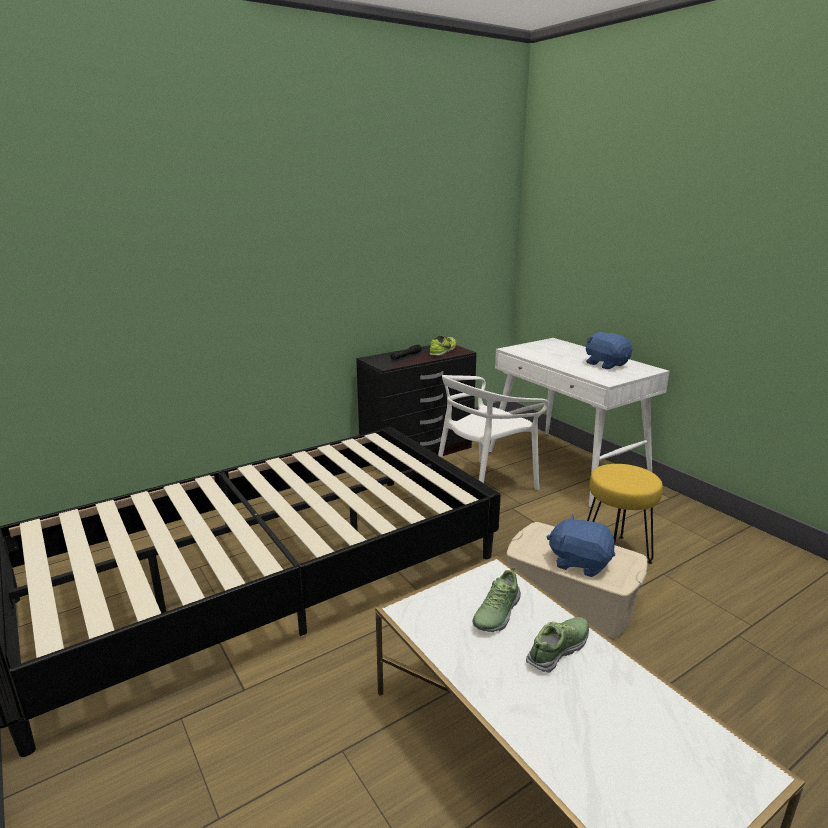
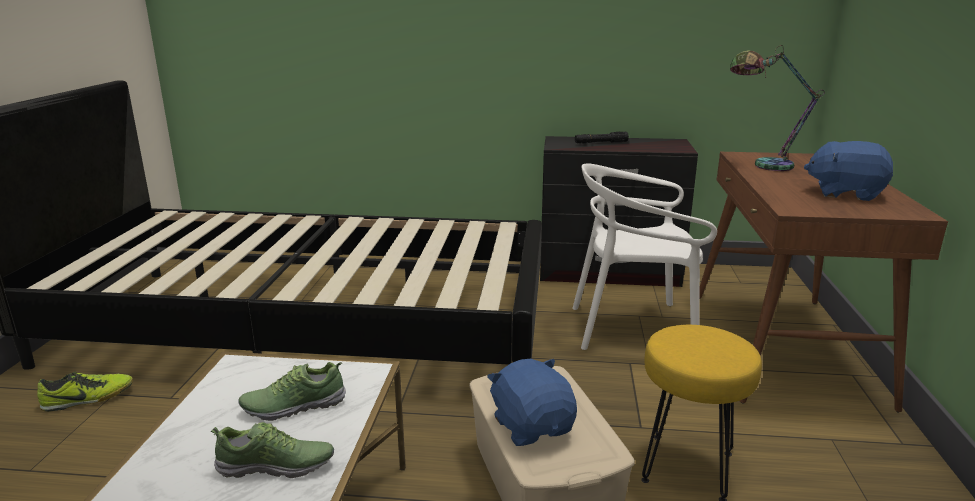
camera: 40 degrees right, 0 degrees up
shoe [430,335,456,356] -> shoe moved to [37,372,133,412]
white desk [489,338,670,507] -> brown desk [700,152,948,413]
blue plush toy [586,332,632,369] -> blue plush toy turned 75 degrees counterclockwise [804,141,893,201]
none -> table lamp [730,45,825,171]

